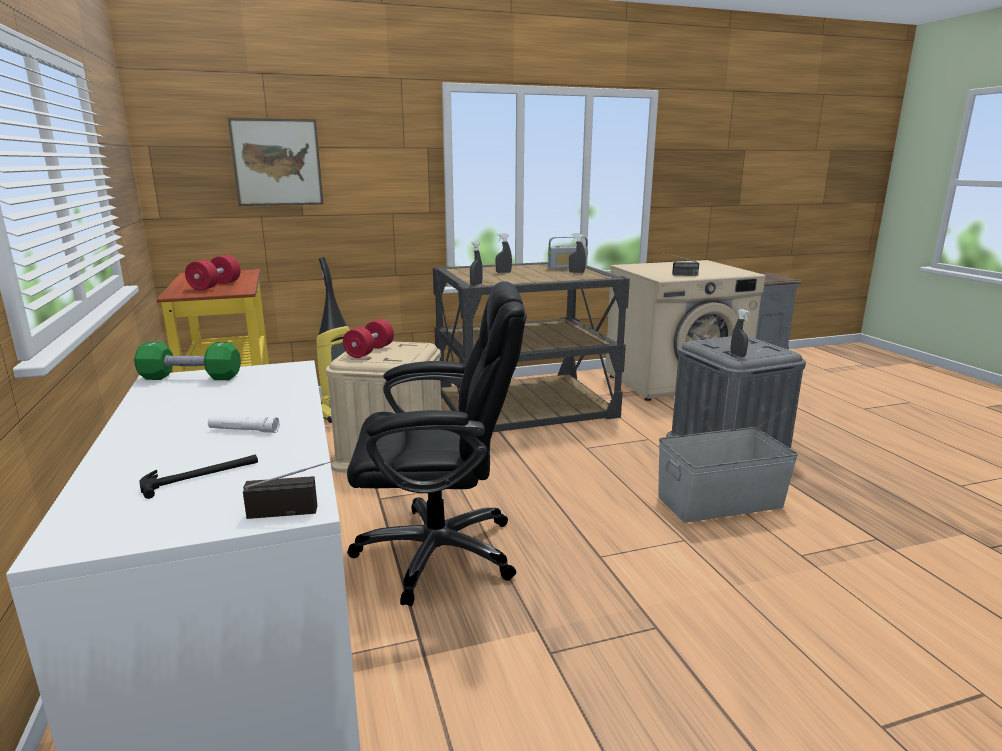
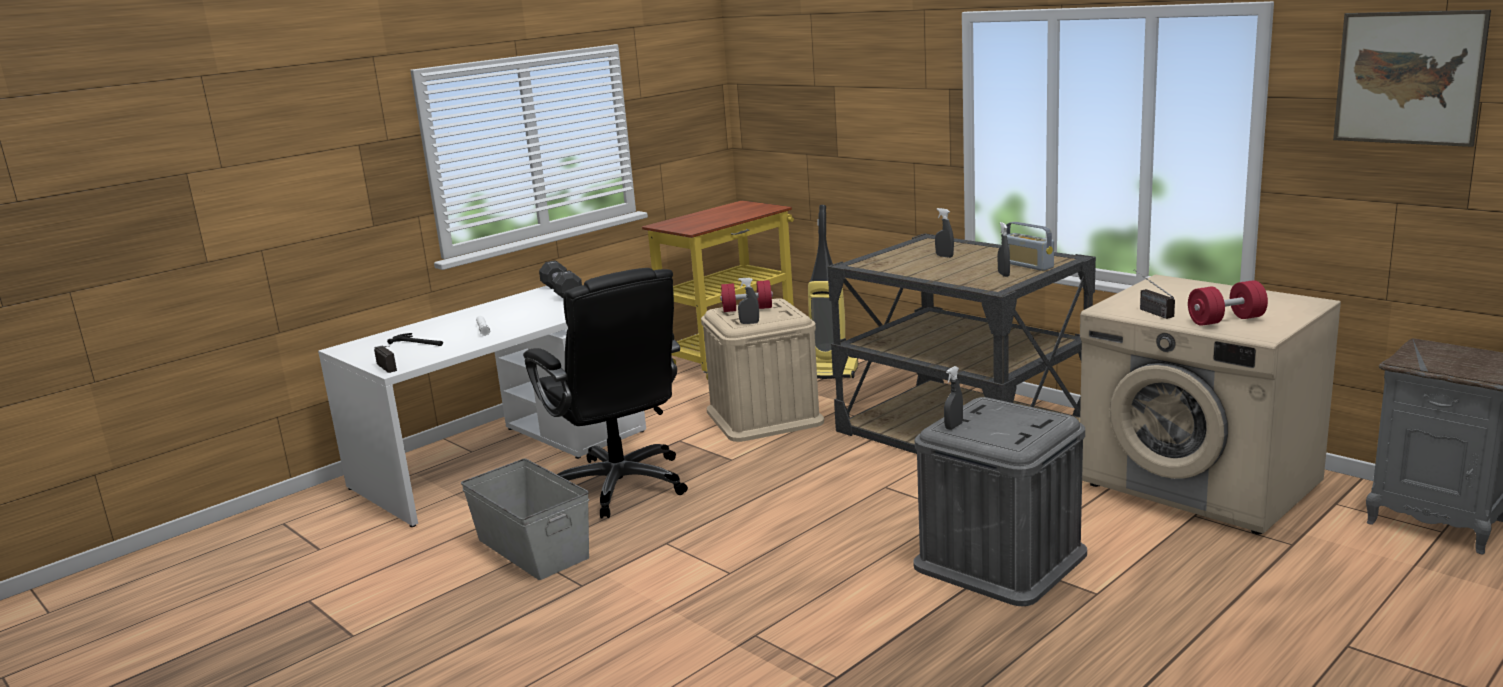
camera: 65 degrees right, 0 degrees up
green dumbbell [134,342,241,380] -> black dumbbell [539,260,582,298]
red dumbbell [185,255,241,290] -> red dumbbell moved to [1188,280,1268,326]
picture [228,118,323,206] -> picture moved to [1333,10,1491,147]
grey spray bottle [470,241,482,286] -> grey spray bottle moved to [738,278,759,324]
grey storage box [658,427,798,523] -> grey storage box moved to [461,459,589,580]

